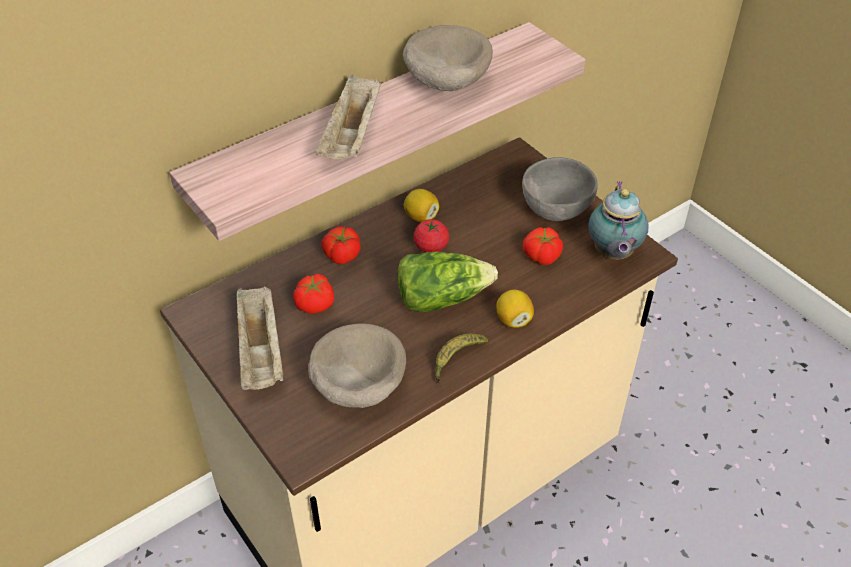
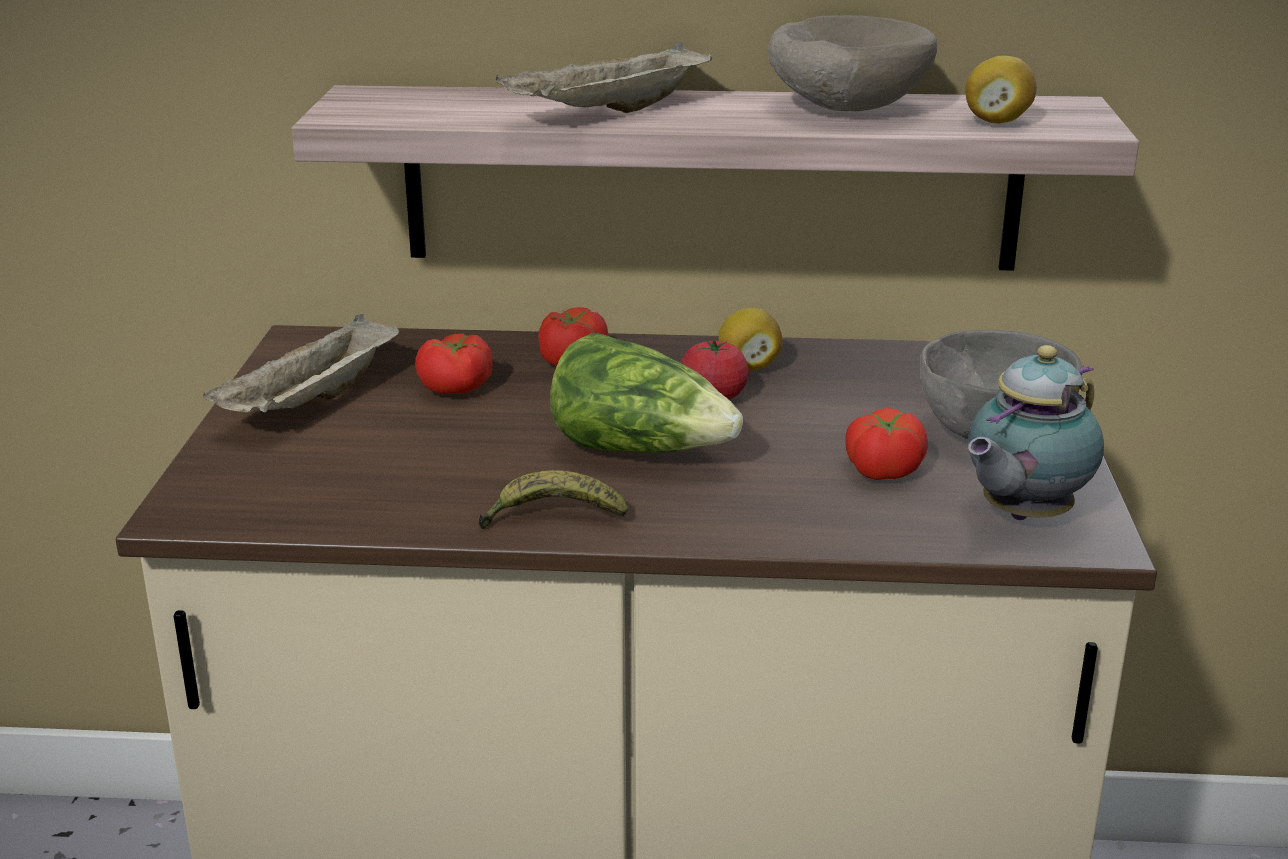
camera: 40 degrees right, 20 degrees down
beige bowl [308,324,406,408] -> none
lemon [496,290,534,328] -> lemon moved to [965,56,1036,124]

